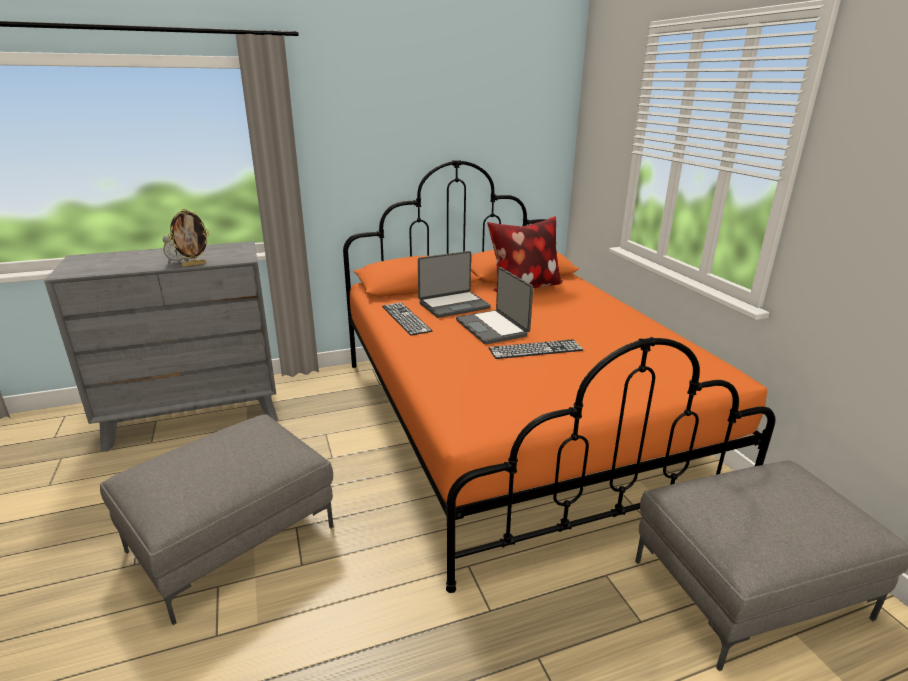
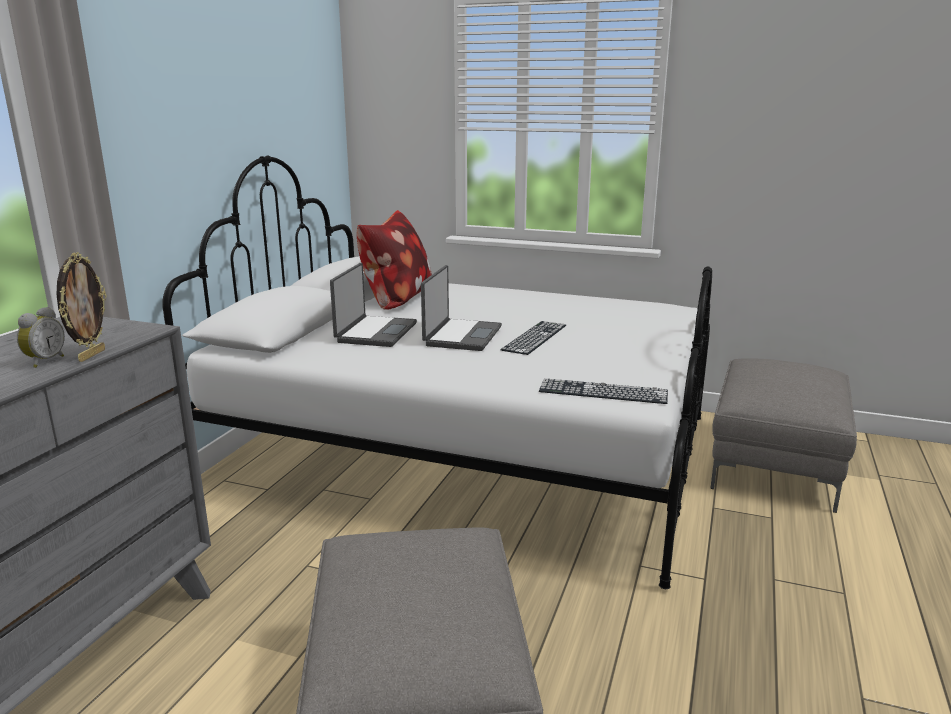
camera: 50 degrees left, 5 degrees down
orange bed [343,160,775,593] -> white bed [162,155,712,589]
keyboard [382,303,433,336] -> keyboard moved to [539,378,668,404]
laptop [456,267,533,344] -> laptop turned 90 degrees counterclockwise [421,265,502,351]

